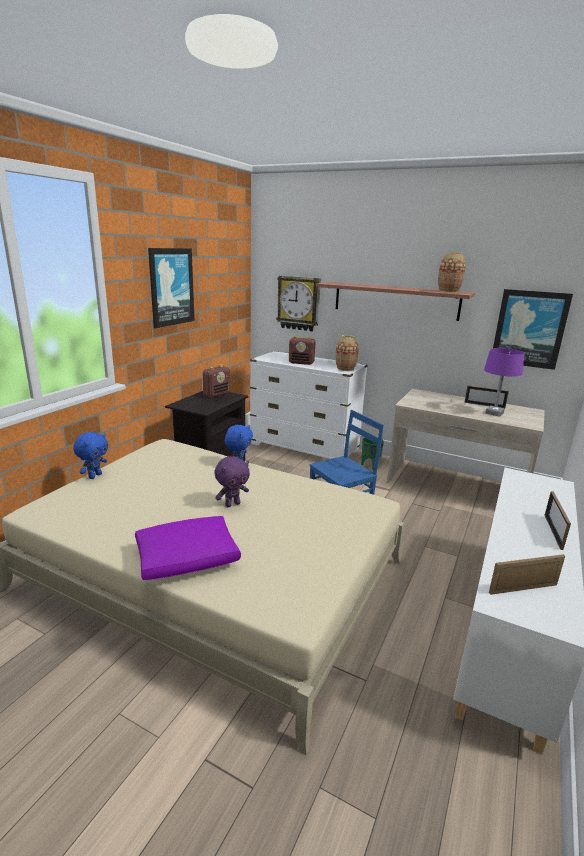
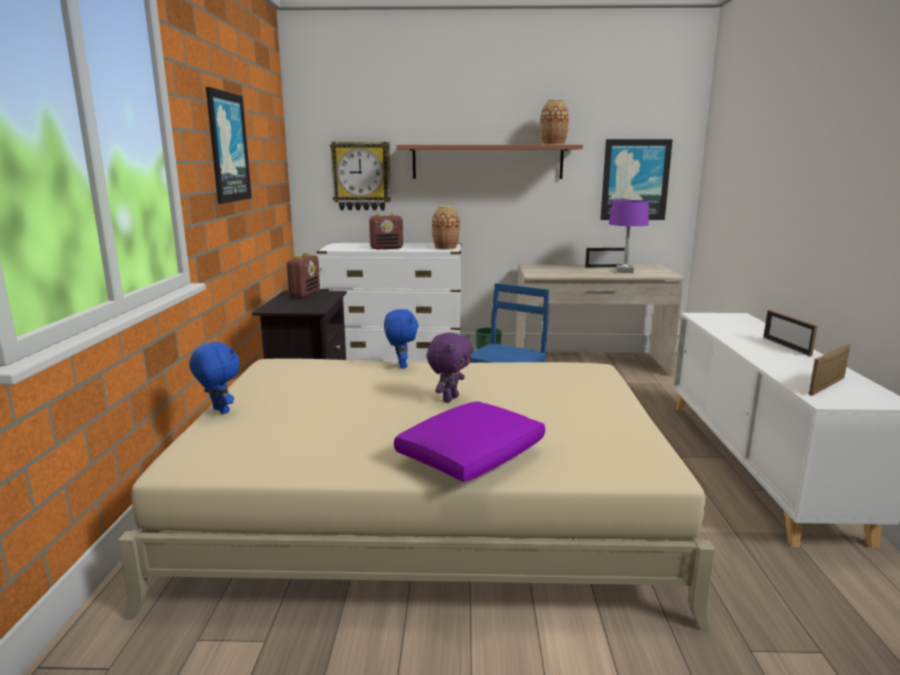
camera: 25 degrees left, 5 degrees down
blue plush toy [73,432,108,479] -> blue plush toy turned 45 degrees counterclockwise [189,341,240,414]

